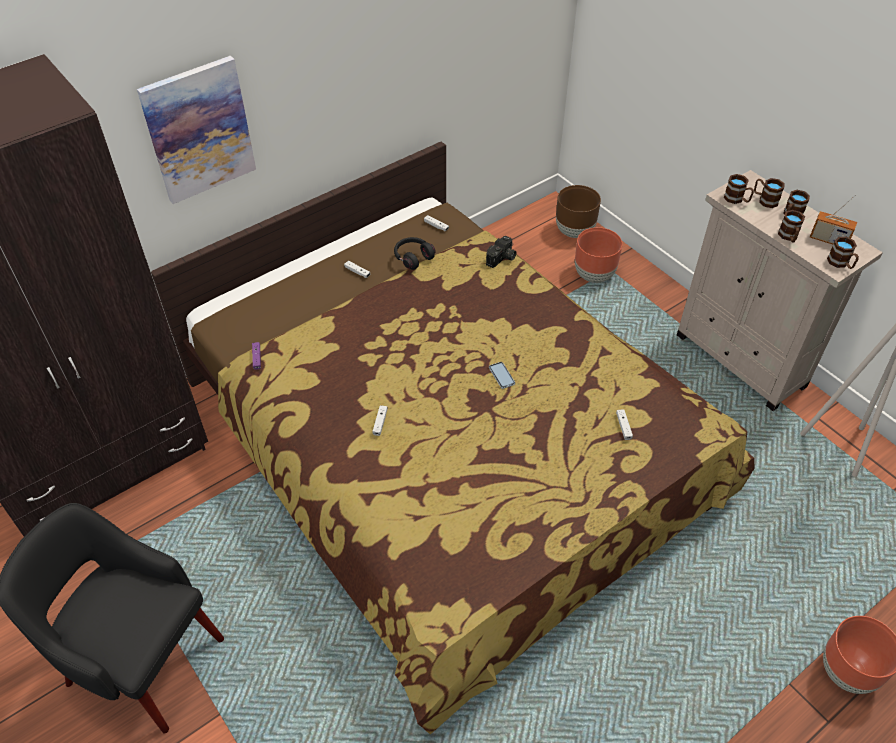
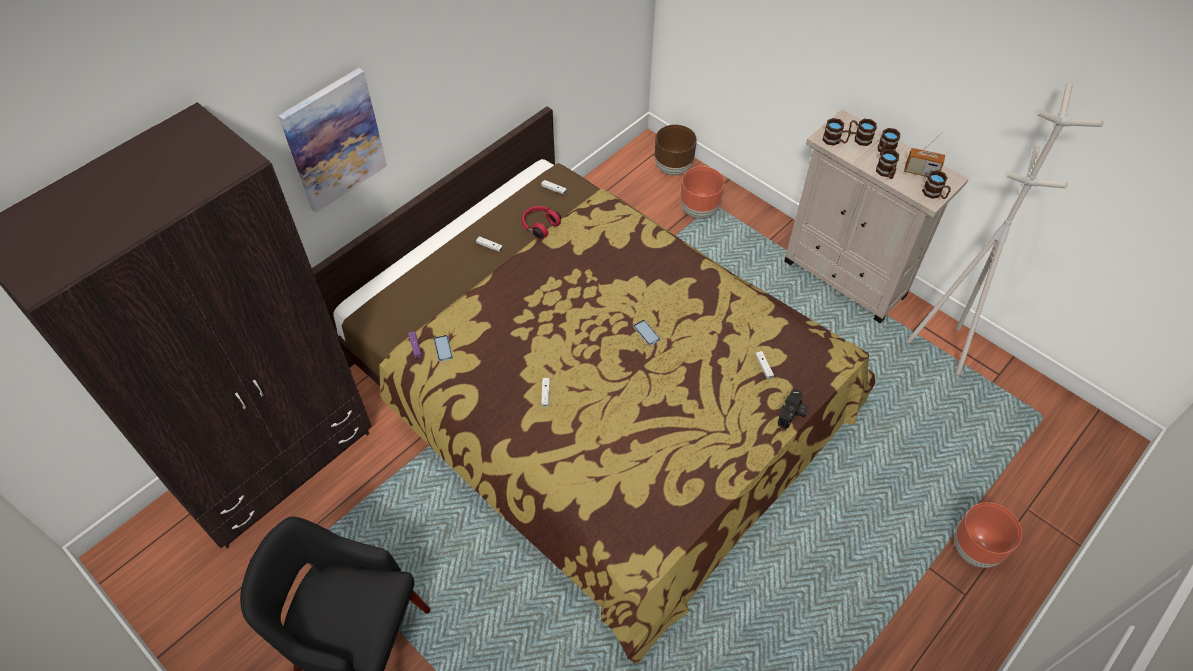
camera: 10 degrees left, 5 degrees up
black headphones [394,237,436,270] -> red headphones [521,206,561,238]
camera [486,236,516,268] -> camera moved to [778,389,809,429]
none -> phone [434,335,453,362]

